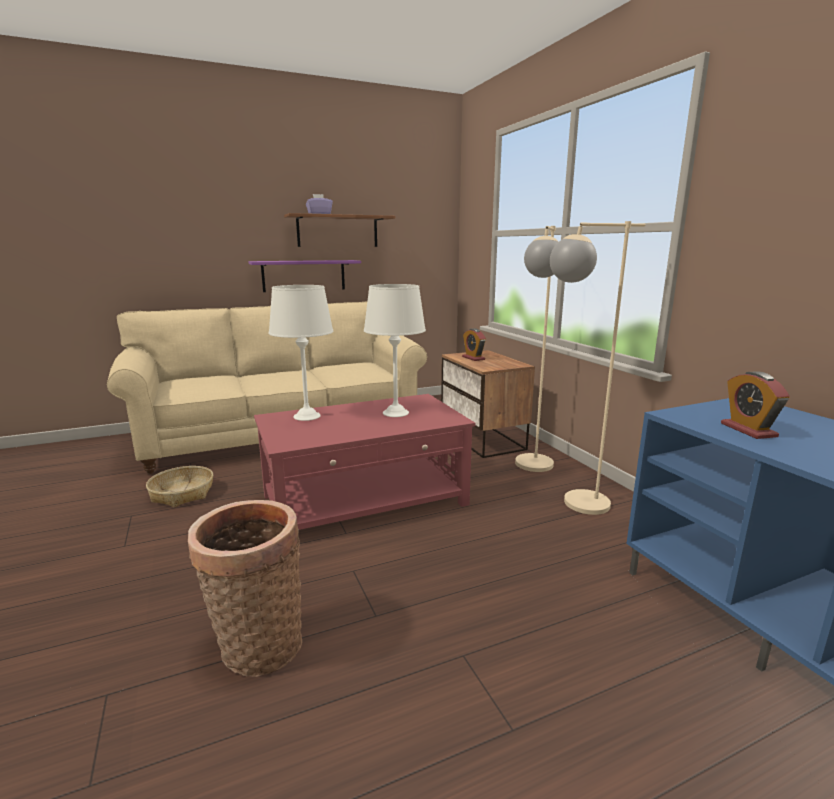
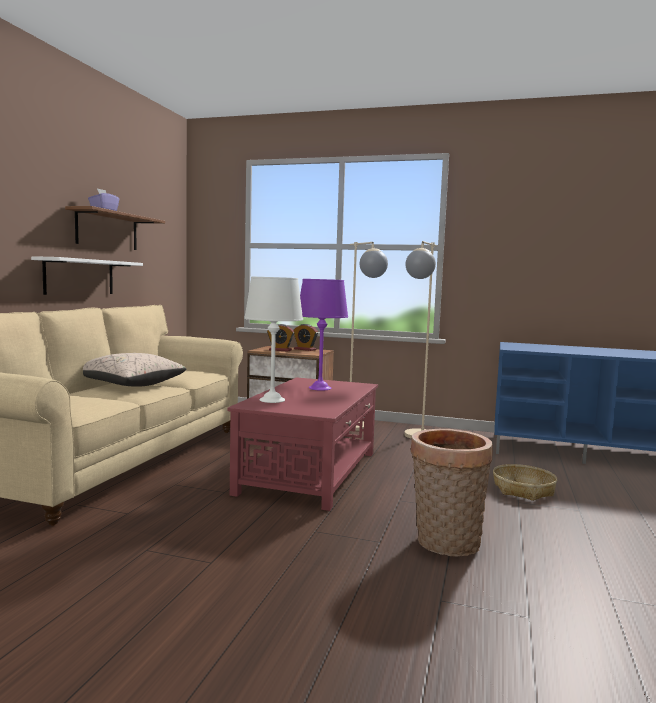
camera: 50 degrees left, 10 degrees down
basket [146,466,213,507] -> basket moved to [493,464,557,501]
purple shelf [248,260,361,292] -> white shelf [31,256,143,295]
white table lamp [364,284,426,417] -> purple table lamp [300,279,348,391]
alarm clock [721,371,790,439] -> alarm clock moved to [293,324,318,351]
none -> beige pillow [83,353,186,387]

